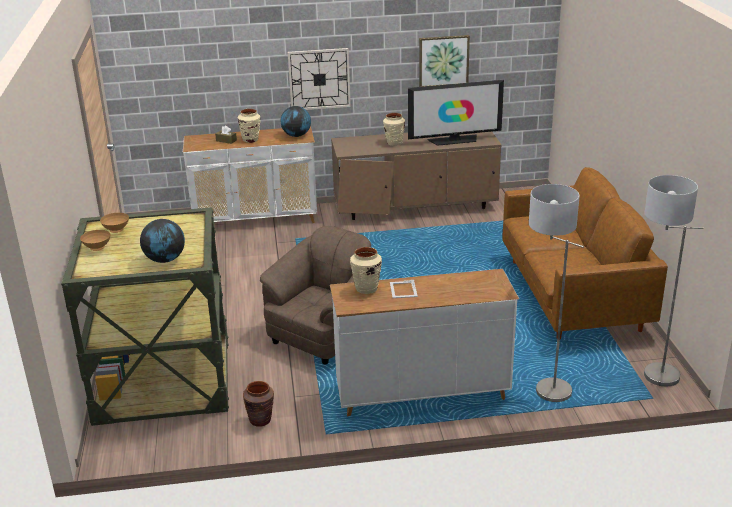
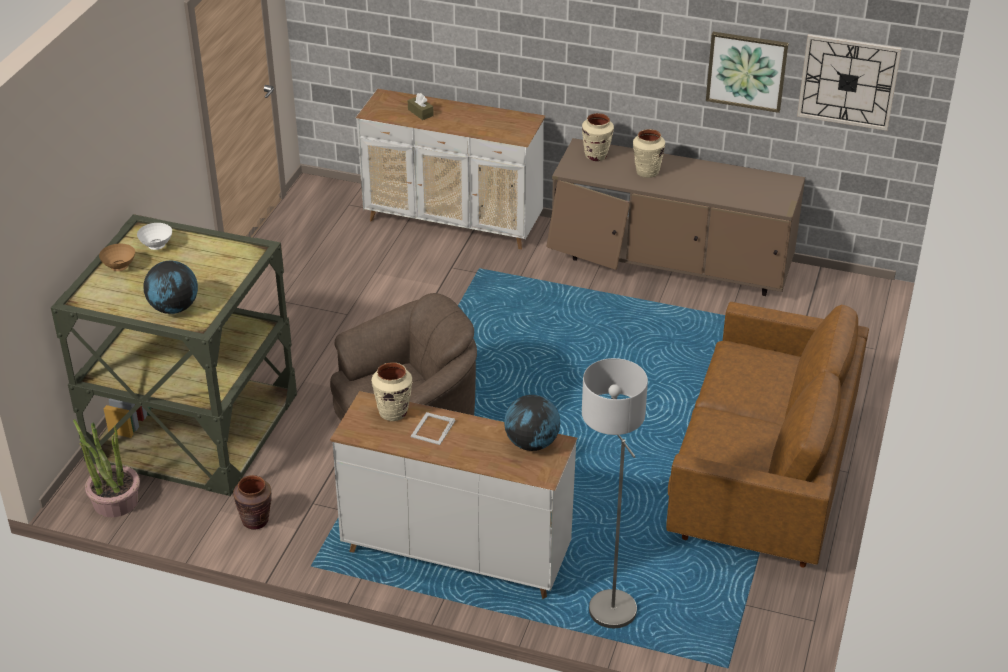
camera: 25 degrees right, 10 degrees up
brown bowl [100,213,129,233] -> white bowl [137,223,172,250]
beige vase [238,109,260,143] -> beige vase moved to [582,113,614,161]
globe [281,106,311,137] -> globe moved to [504,395,560,451]
wall clock [288,48,351,110] -> wall clock moved to [797,34,902,131]
television [408,80,504,146] -> none
grey floor lamp [644,175,703,386] -> none
none -> potted plant [73,419,140,517]

